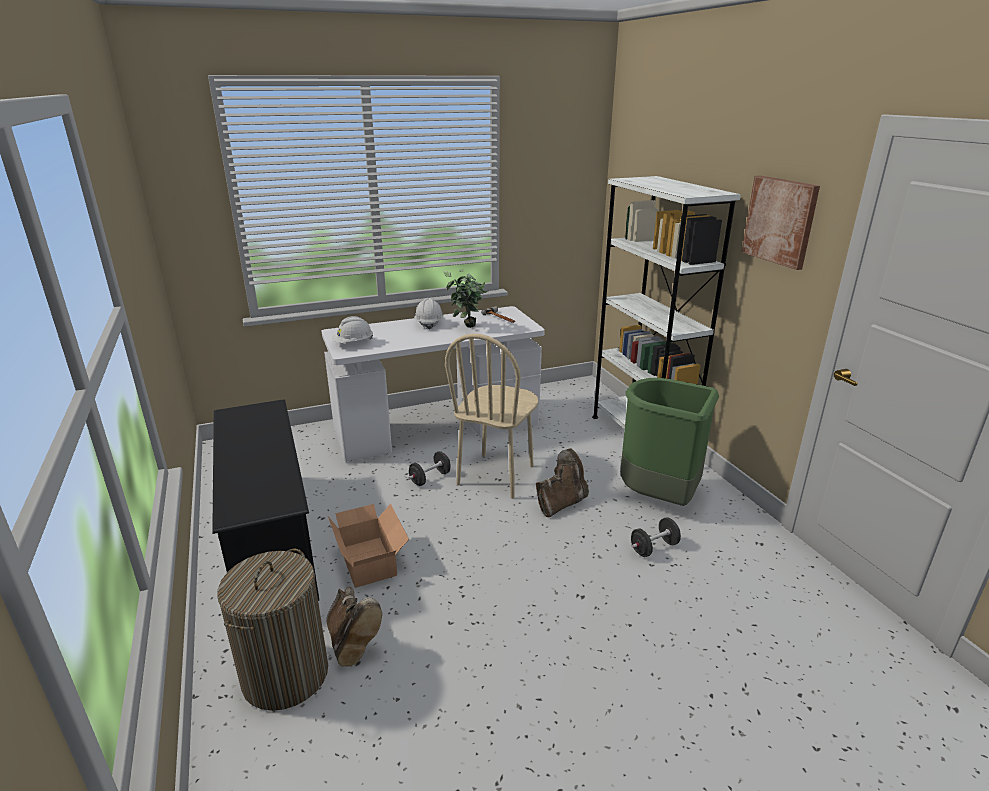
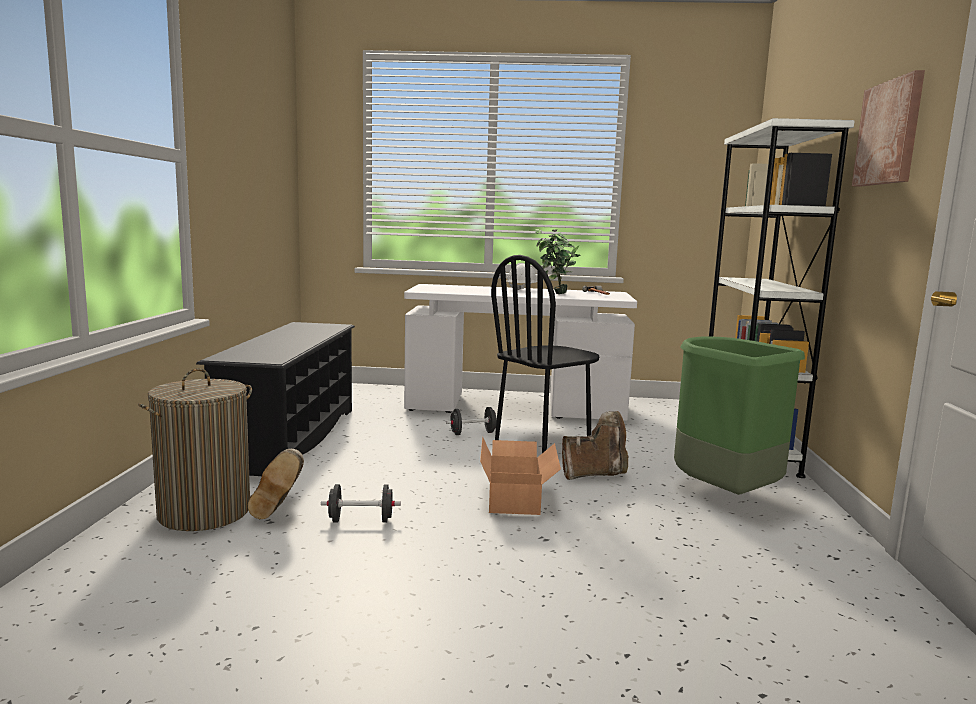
camera: 25 degrees right, 15 degrees down
cardboard box [328,504,409,588] -> cardboard box moved to [480,436,561,515]
white hard hat [332,316,373,343] -> none
beige chair [445,334,539,499] -> black chair [491,255,599,453]
black dumbbell [631,517,681,557] -> black dumbbell moved to [321,484,401,523]

